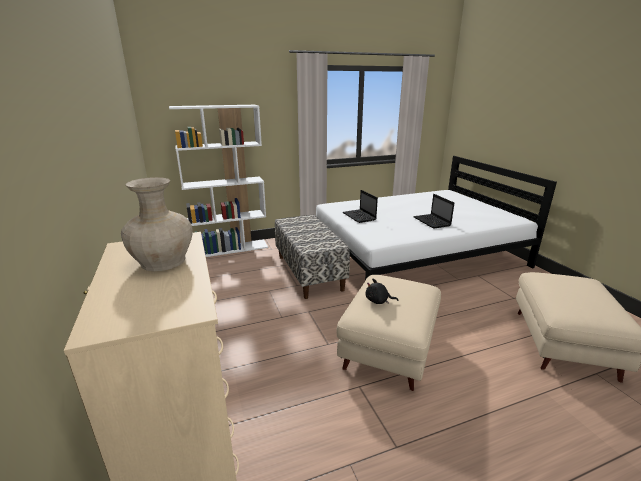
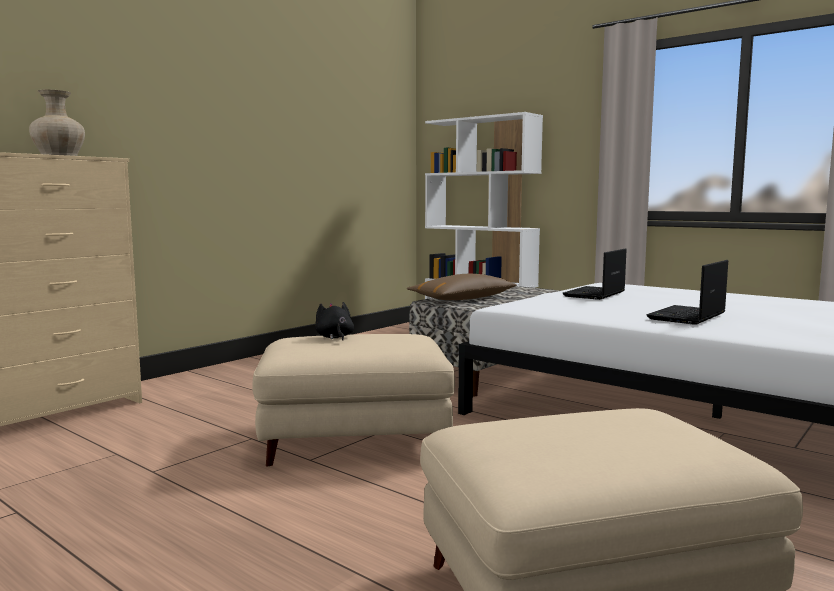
camera: 60 degrees right, 15 degrees down
none -> brown pillow [407,274,517,300]

